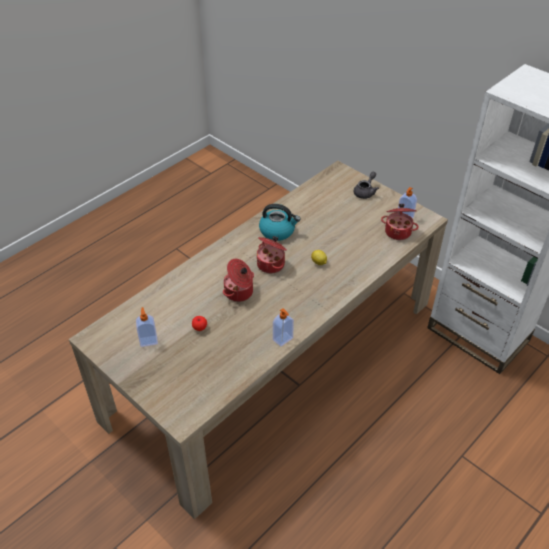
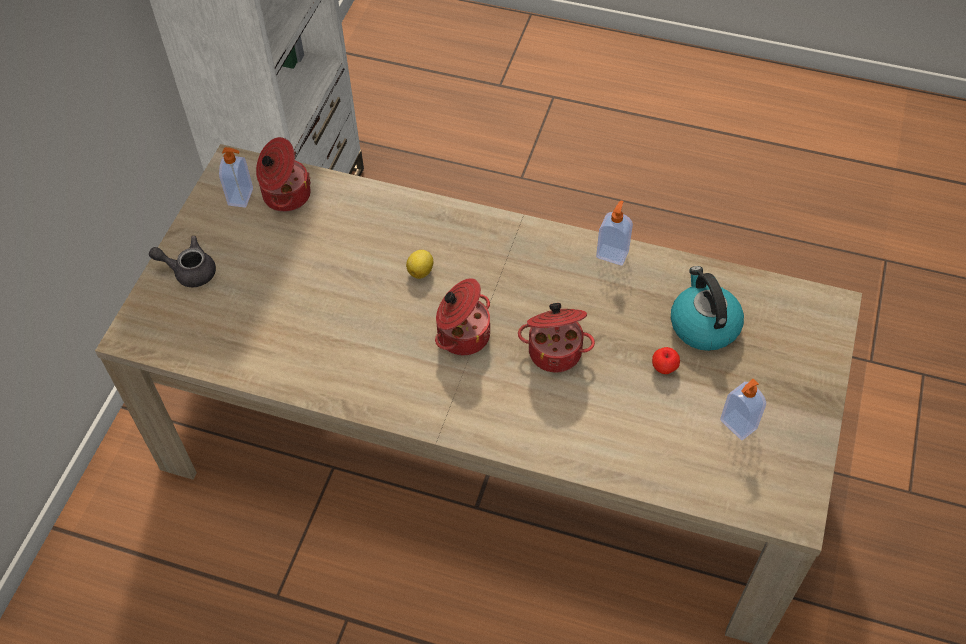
camera: 115 degrees left, 10 degrees up
kettle [259,204,300,241] -> kettle moved to [671,266,744,351]

